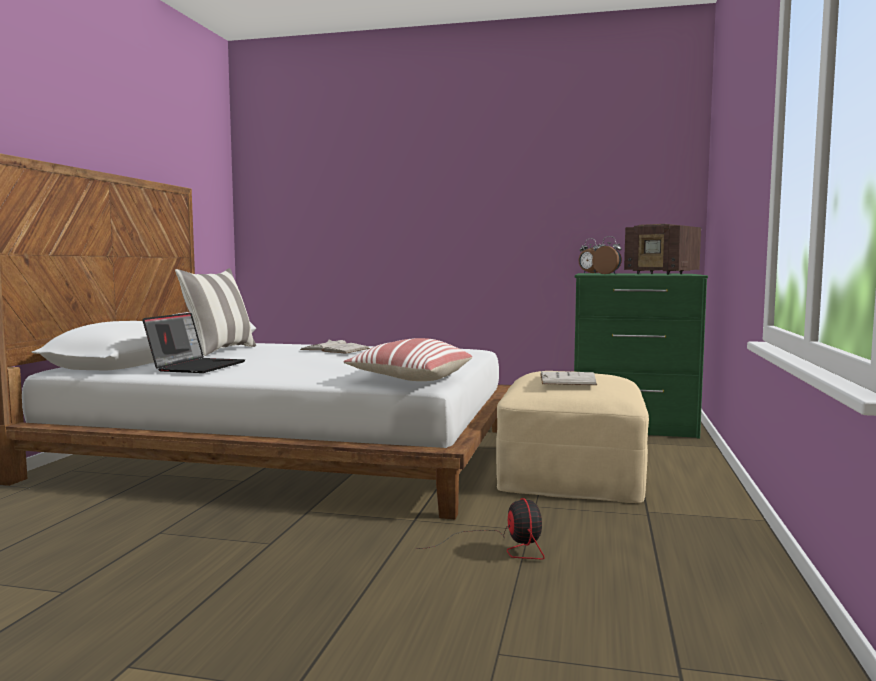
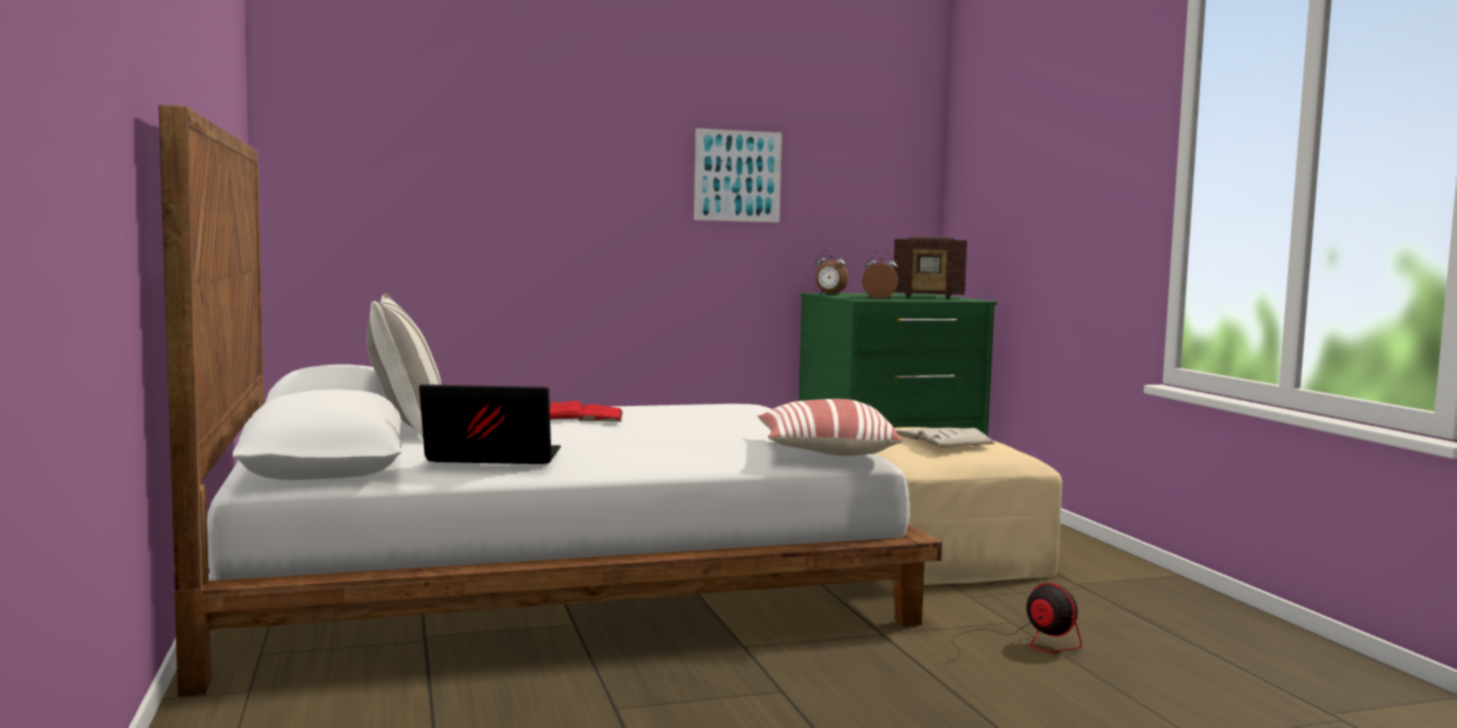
camera: 30 degrees left, 0 degrees up
laptop [142,313,245,373] -> laptop turned 75 degrees counterclockwise [419,384,561,464]
white book [300,340,370,354] -> red book [550,401,623,422]
none -> picture [694,128,782,222]

